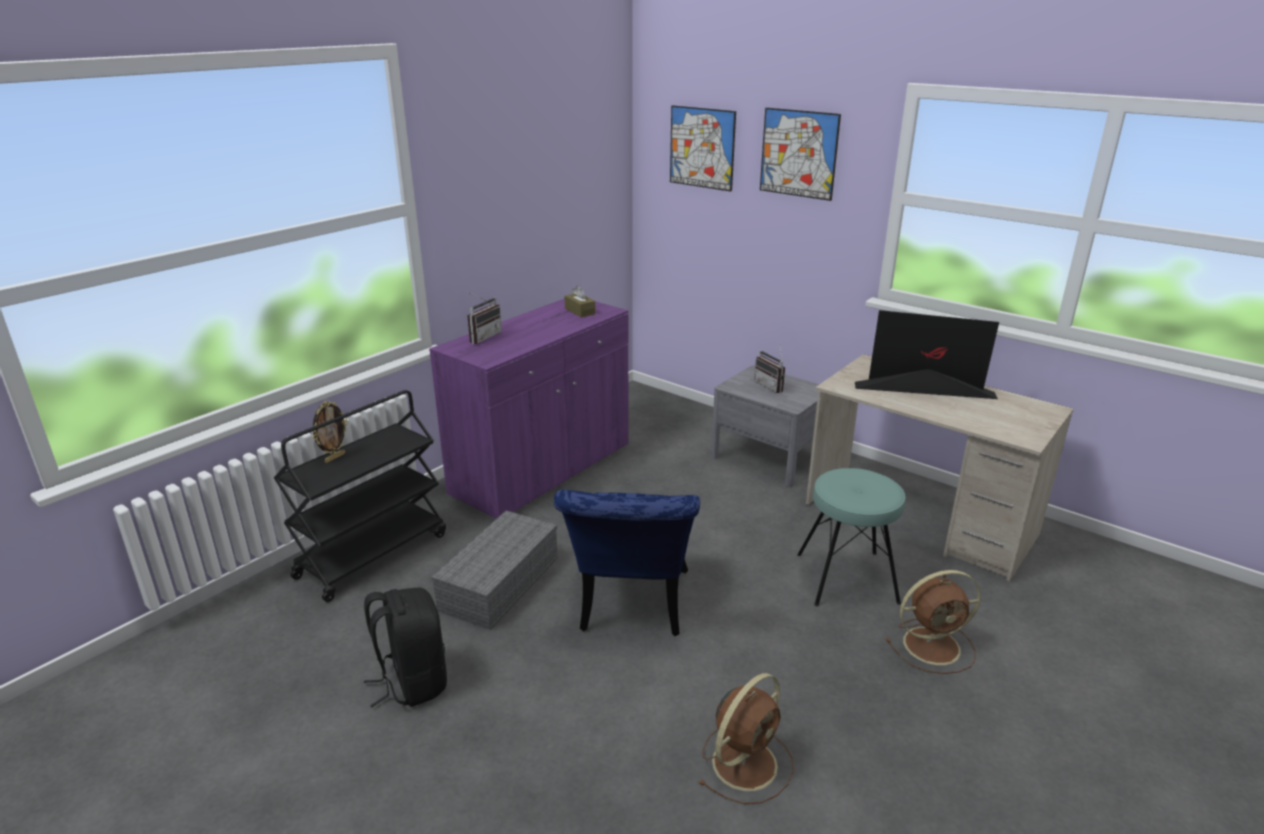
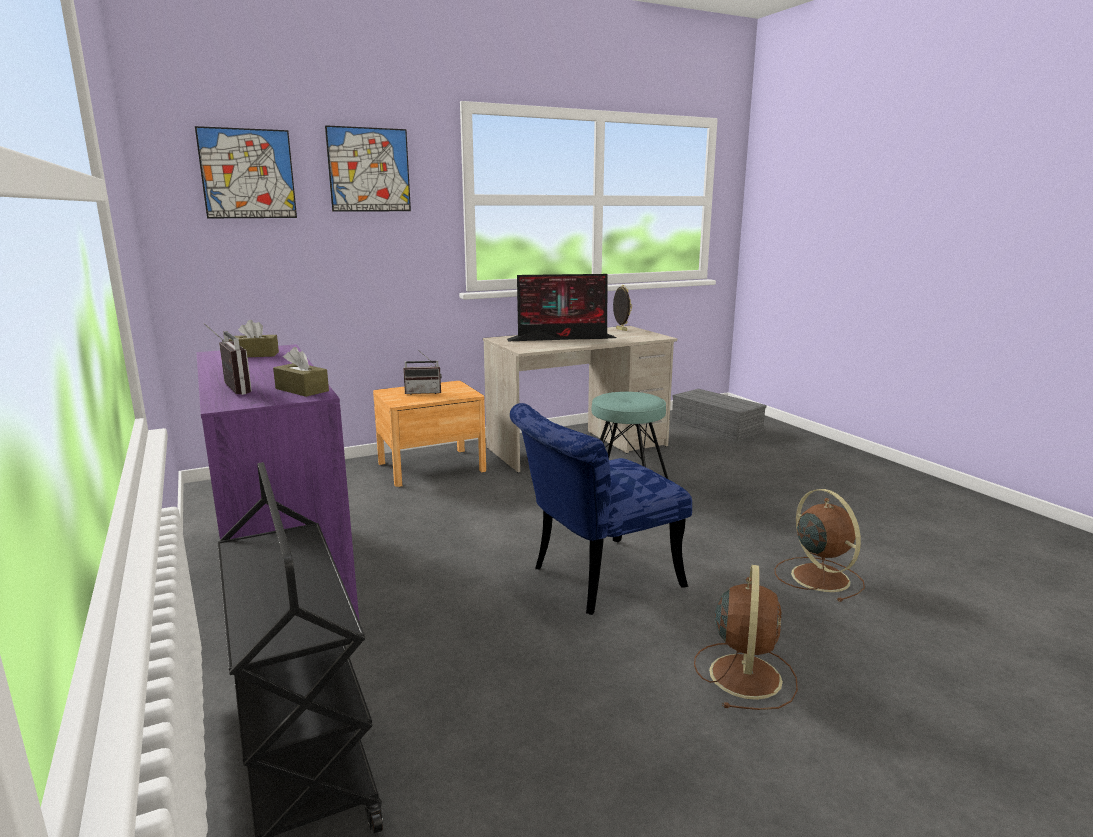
camera: 65 degrees left, 10 degrees down
picture frame [313,401,348,463] -> picture frame moved to [613,285,632,331]
black backpack [364,588,447,707] -> none
grey storage box [432,511,558,630] -> grey storage box moved to [672,389,767,441]
blue chair [554,489,700,636] -> blue chair turned 120 degrees clockwise [510,403,692,615]
grey nightstand [711,366,819,487] -> brown nightstand [373,381,486,487]
monitor [855,310,999,399] -> monitor turned 135 degrees counterclockwise [507,274,616,341]
brown fan [886,570,981,674] -> brown fan moved to [694,565,798,710]
none -> brown tissue box [273,347,329,397]

